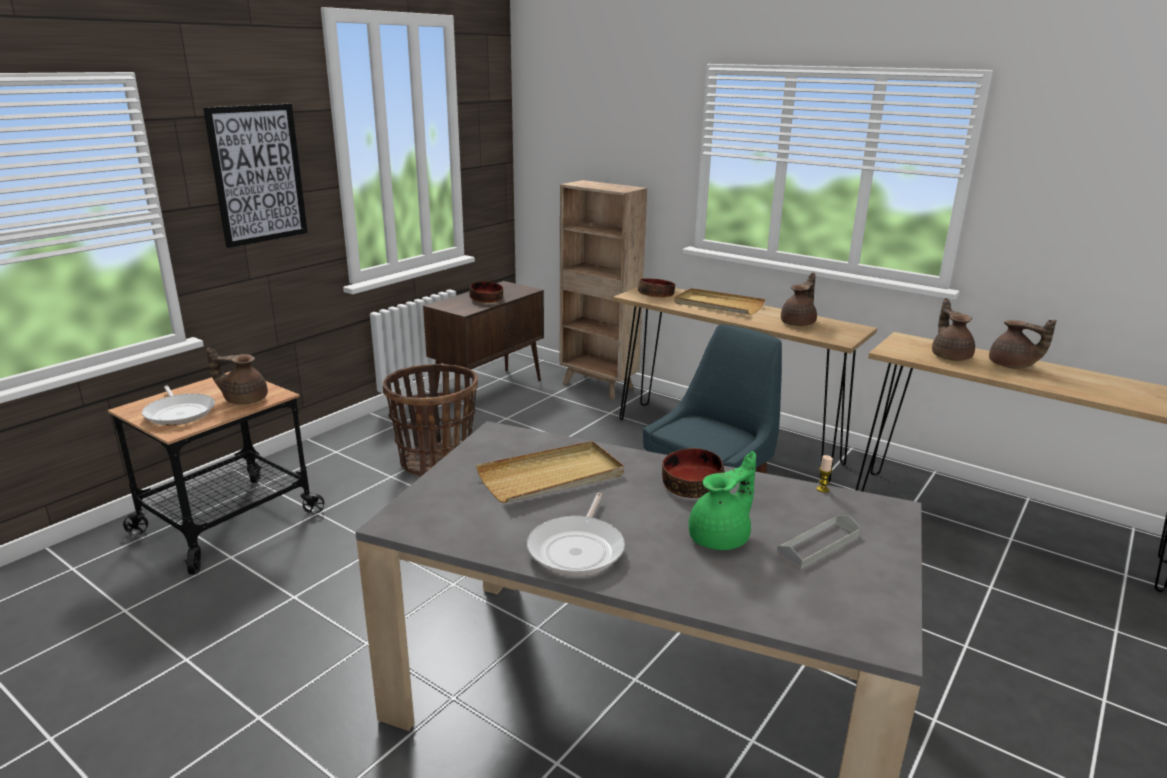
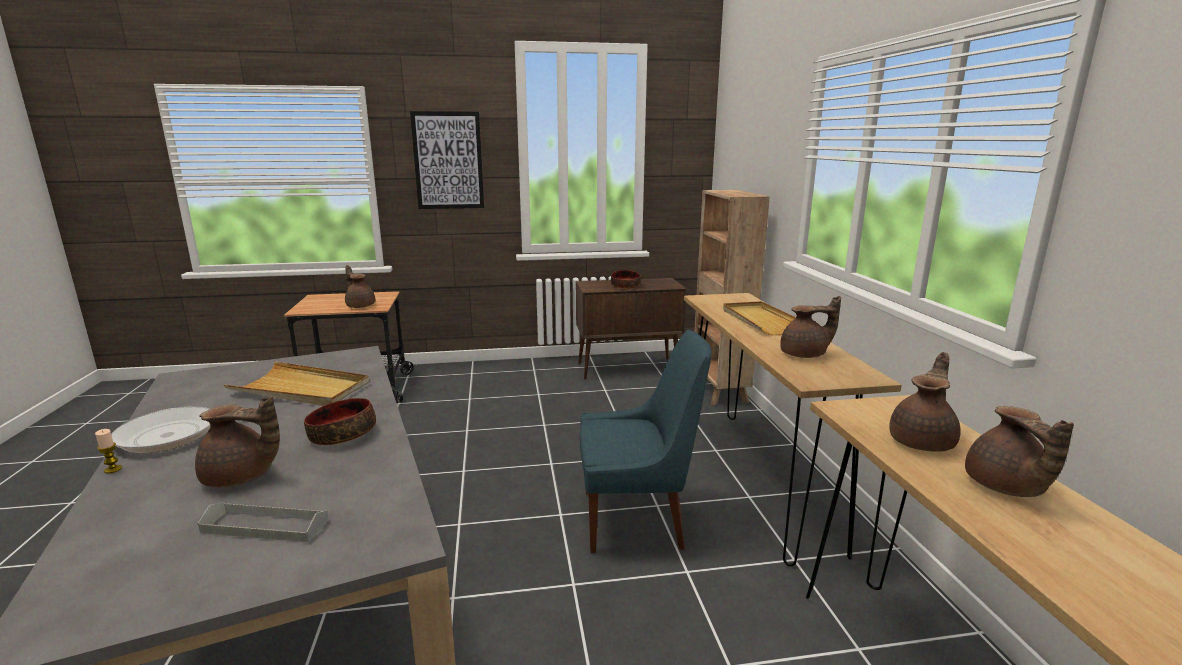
camera: 45 degrees right, 5 degrees down
frying pan [142,385,215,425] -> none
basket [382,364,478,477] -> none
bowl [638,278,675,298] -> none
green teapot [689,451,756,550] -> brown teapot [195,396,280,487]
candle [816,455,833,493] -> candle moved to [95,429,122,474]

